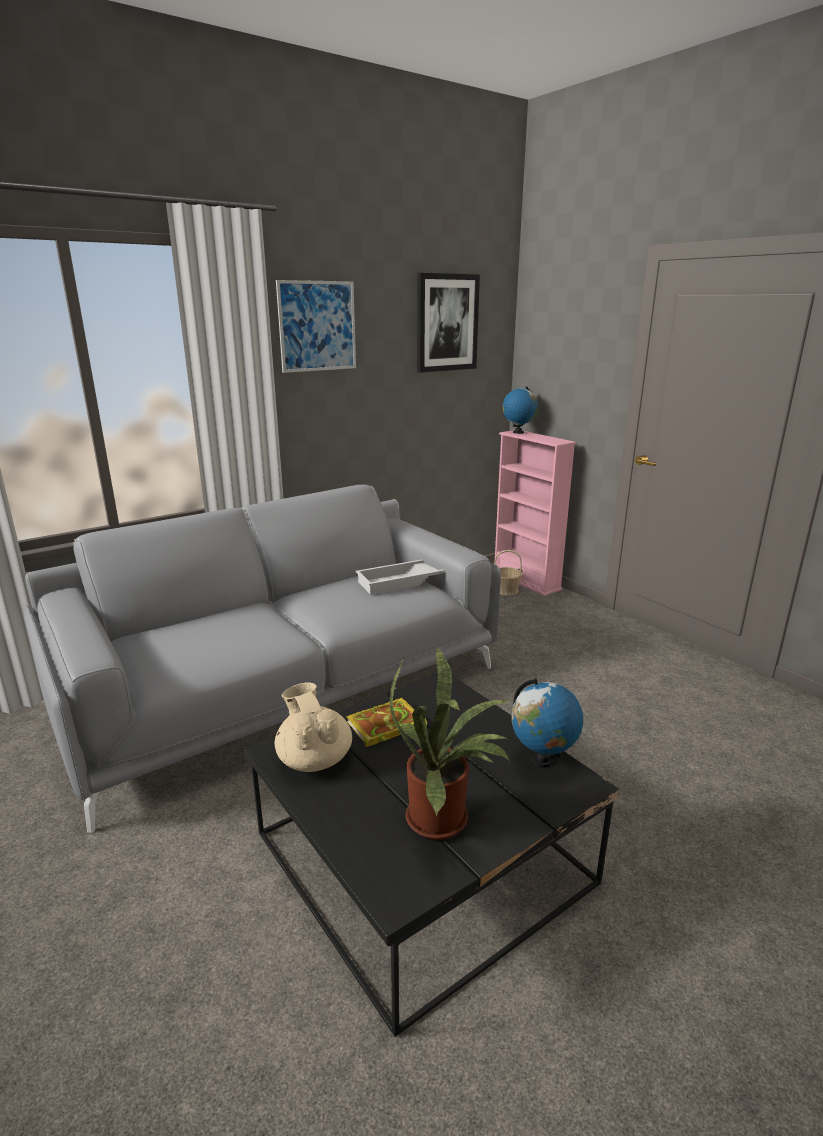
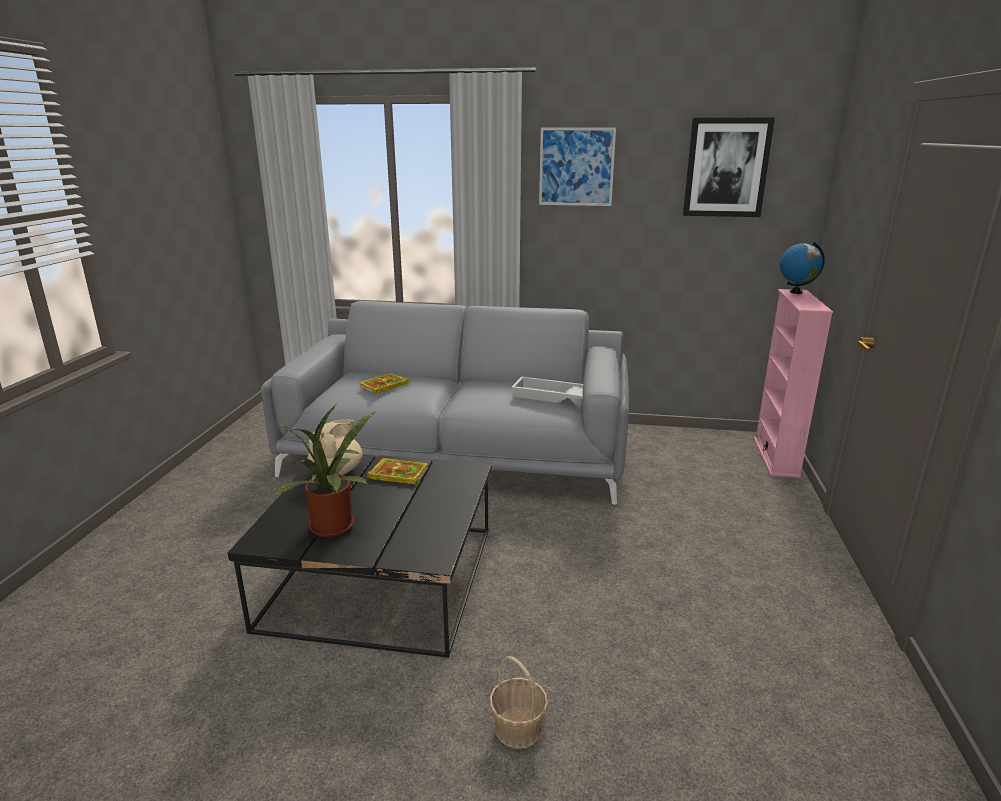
camera: 45 degrees right, 0 degrees up
basket [494,550,523,595] -> basket moved to [489,656,548,749]
globe [511,678,583,768] -> none
none -> book [359,373,409,394]

